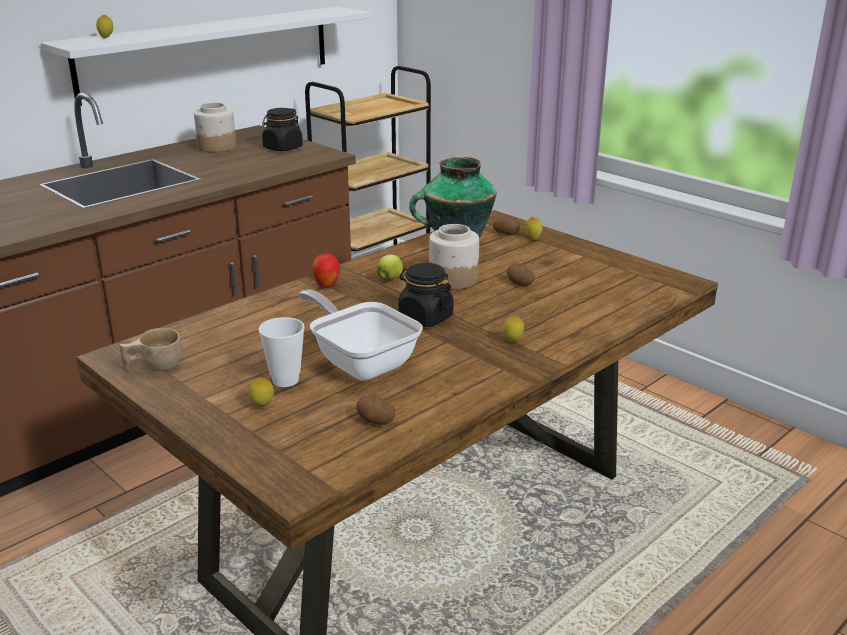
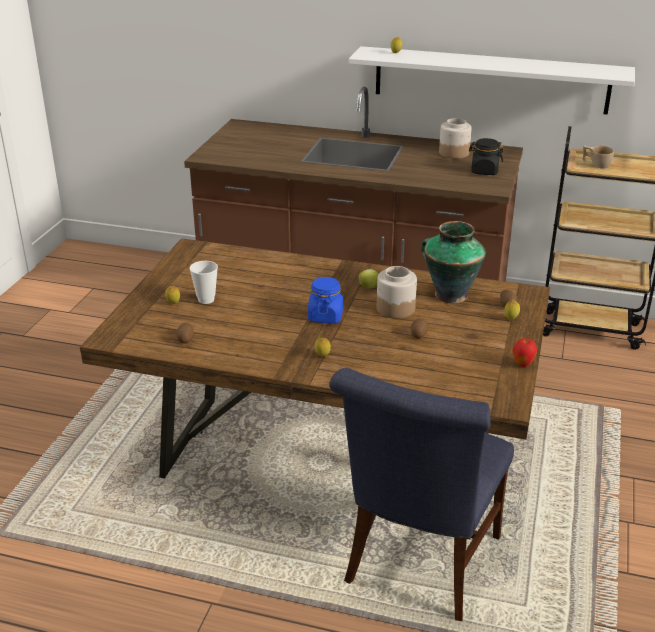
camera: 60 degrees right, 5 degrees up
beige cup [119,328,182,371] -> beige cup moved to [582,145,614,169]
frying pan [299,290,423,381] -> none
apple [312,253,340,288] -> apple moved to [513,338,537,367]
black jar [398,263,454,327] -> blue jar [308,277,343,323]
none -> blue chair [329,368,514,621]

